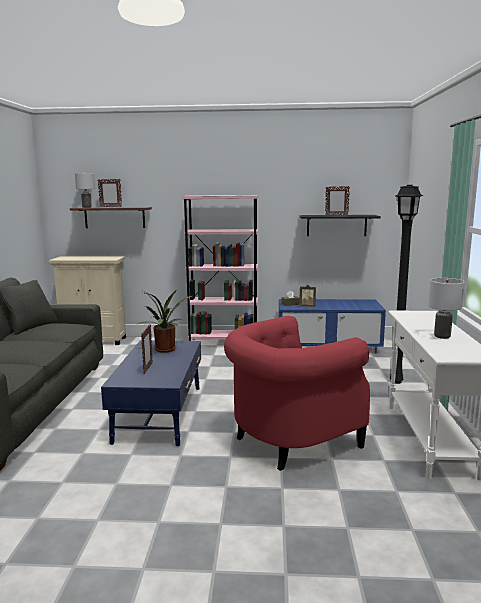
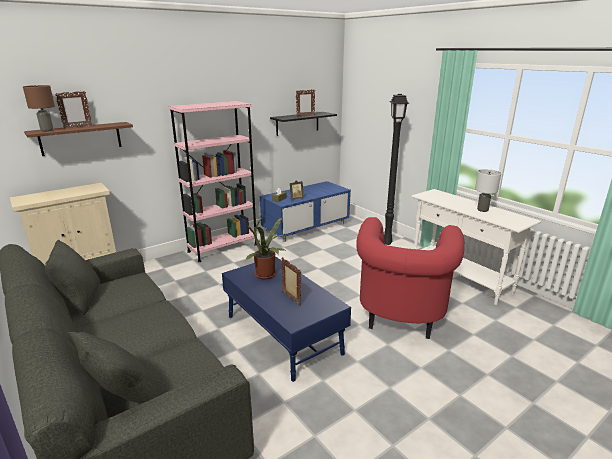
camera: 40 degrees left, 10 degrees up
white table lamp [75,172,95,208] -> brown table lamp [23,85,55,132]

